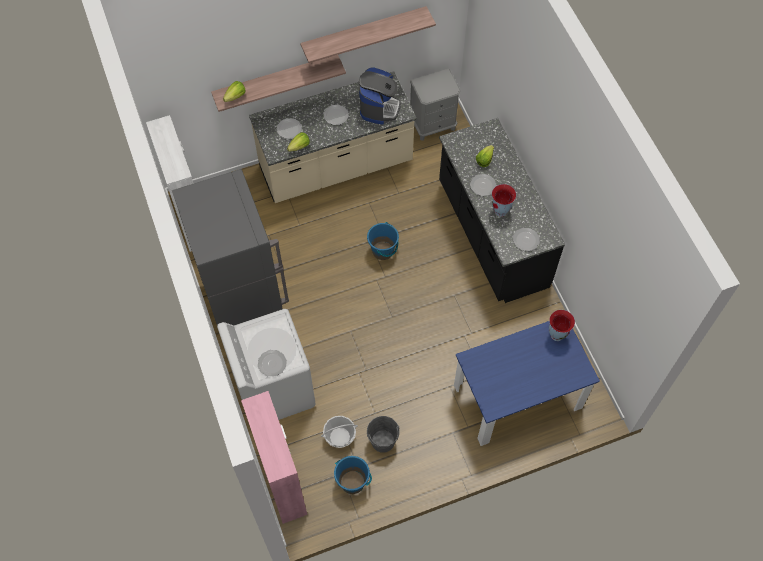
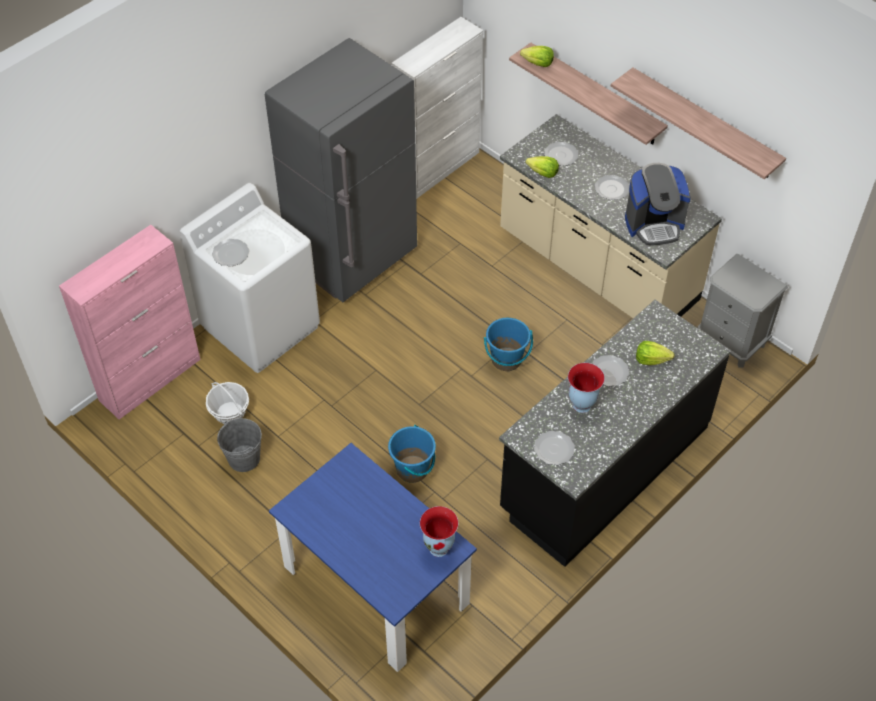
camera: 65 degrees right, 10 degrees down
blue bucket [334,456,372,494] -> blue bucket moved to [388,425,436,483]

